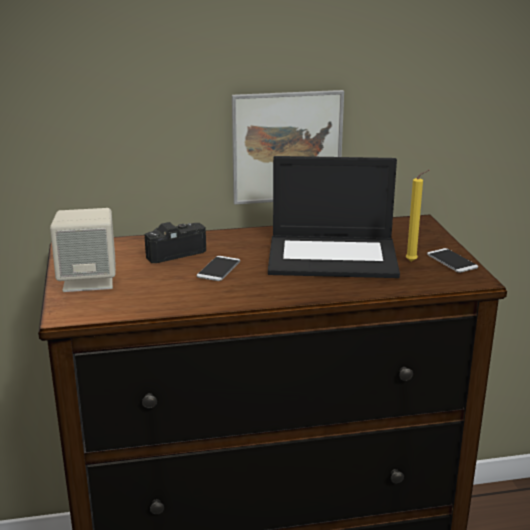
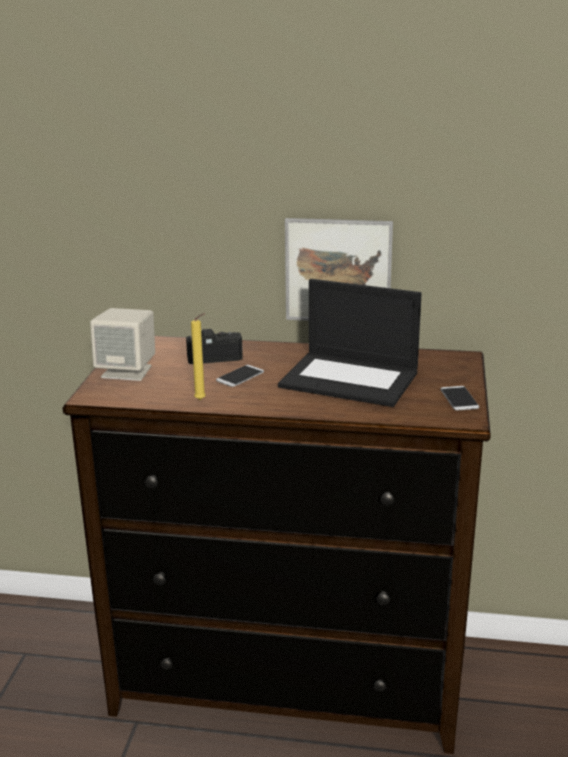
camera: 20 degrees right, 0 degrees up
yellow candle [406,170,429,262] -> yellow candle moved to [191,313,206,400]

